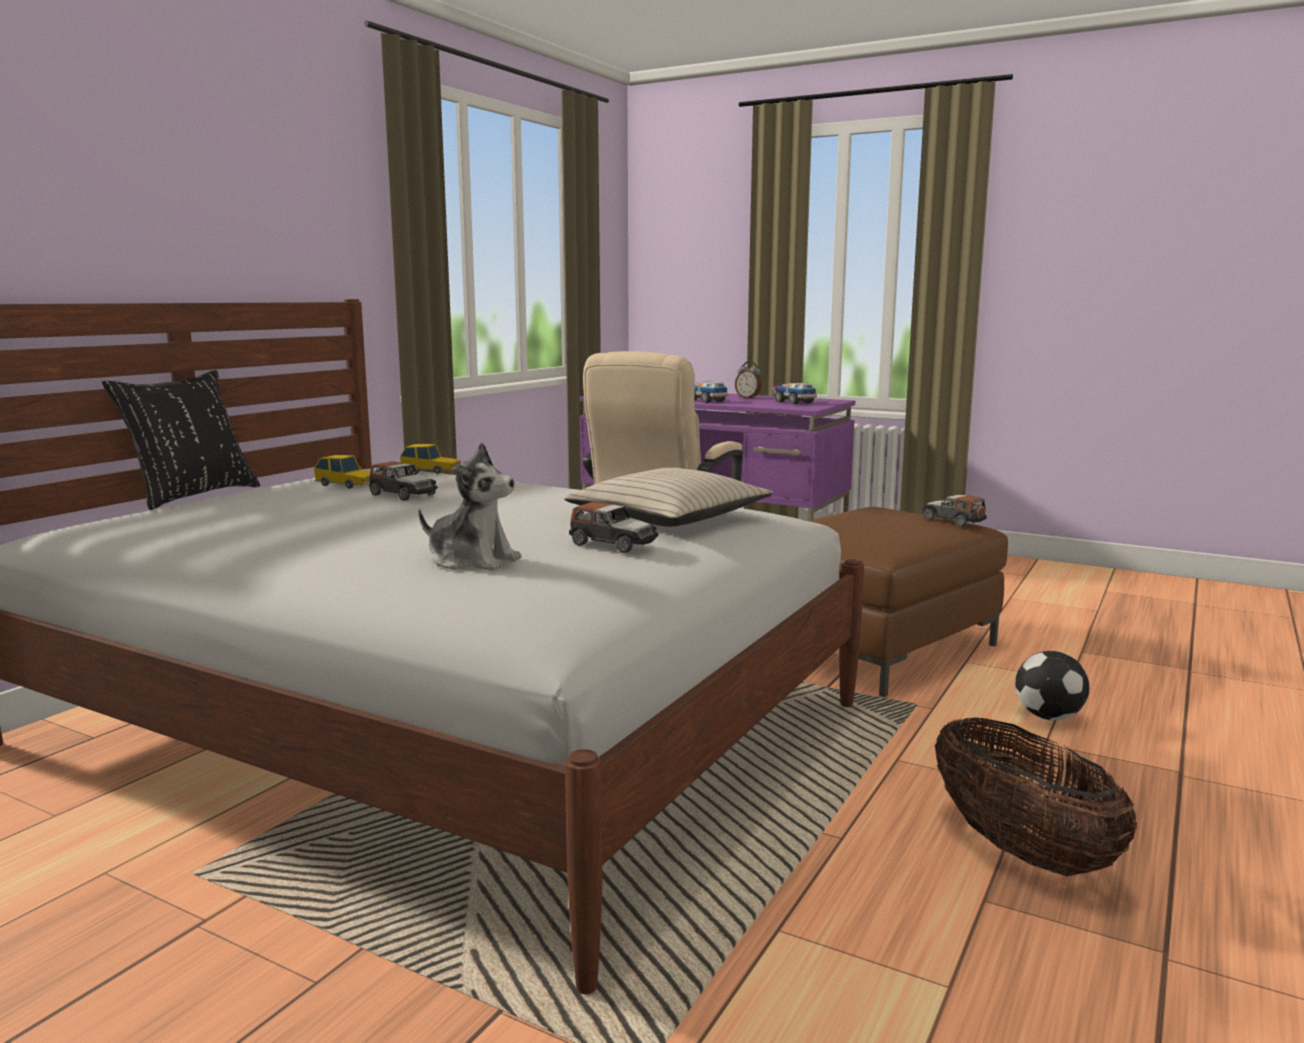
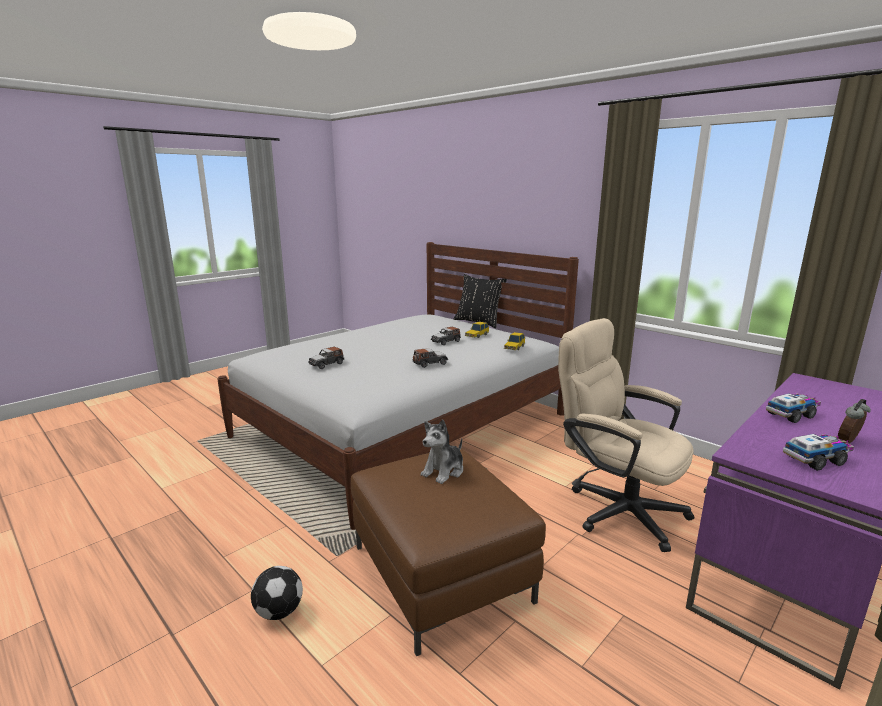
camera: 105 degrees right, 5 degrees up
plush toy [418,443,521,571] -> plush toy moved to [421,419,463,484]
beige pillow [564,468,773,527] -> none
toy car [921,494,987,527] -> toy car moved to [412,348,448,368]
basket [935,718,1137,876] -> none

